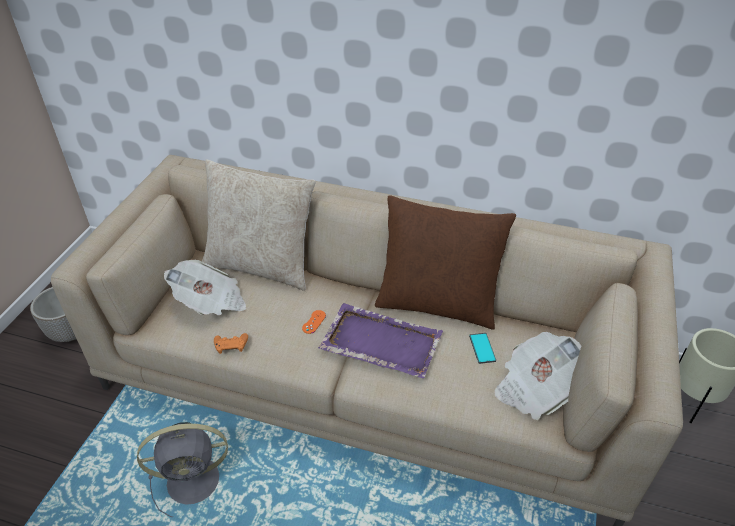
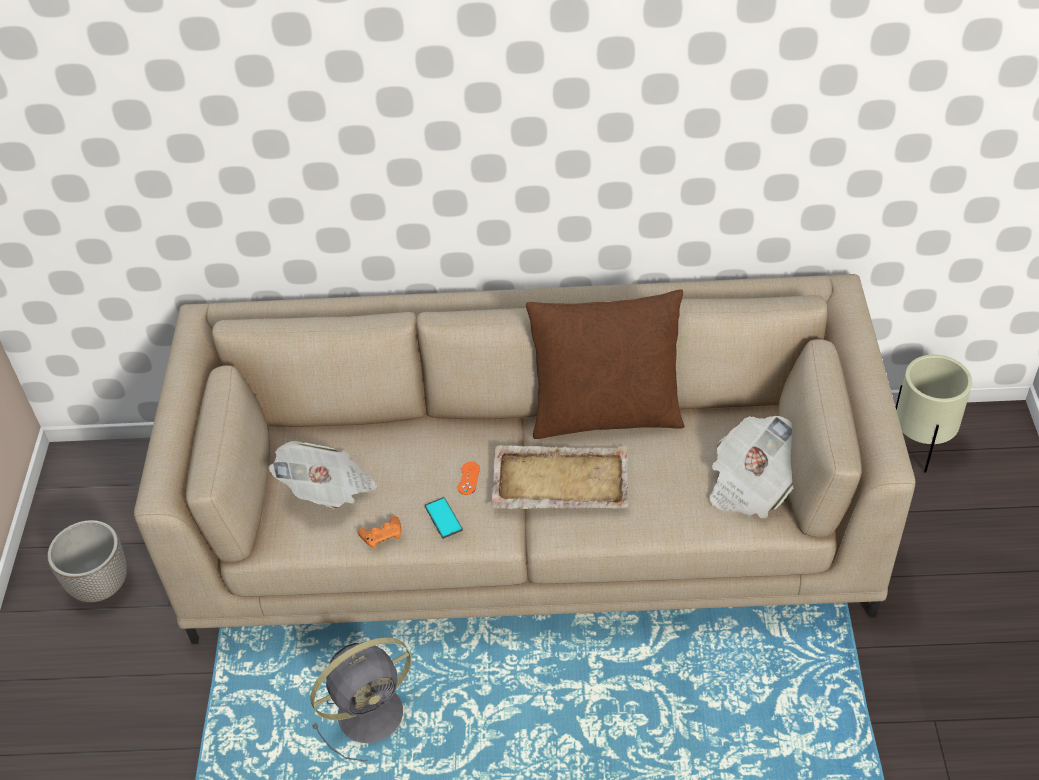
camera: 15 degrees left, 5 degrees up
beige pillow [202,160,316,291] -> none
purple tray [318,303,443,378] -> beige tray [491,445,628,509]
phone [469,333,496,364] -> phone moved to [425,497,463,539]

